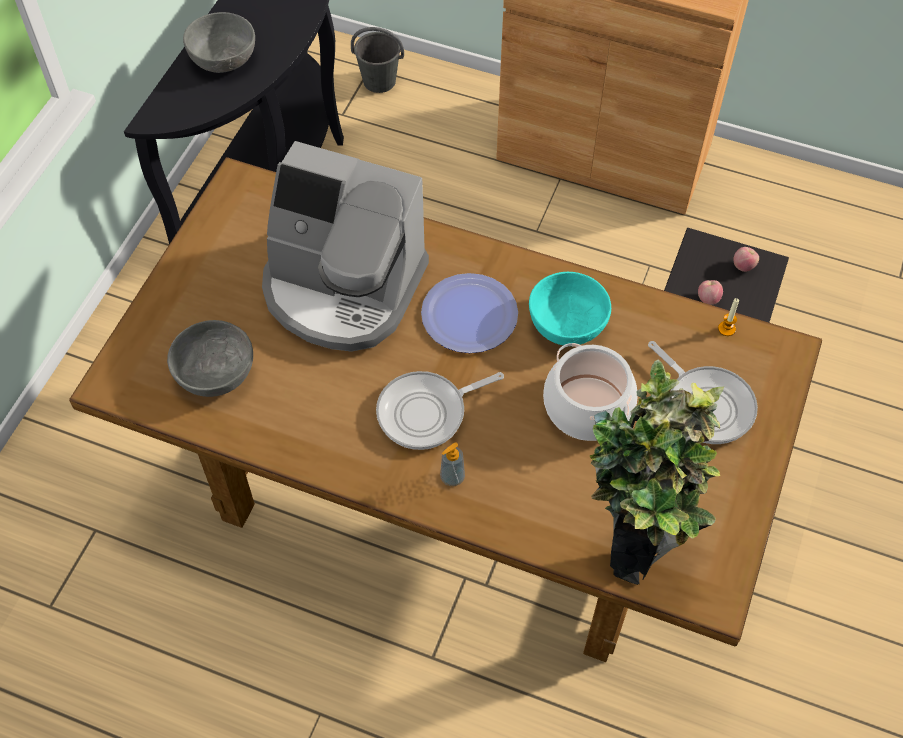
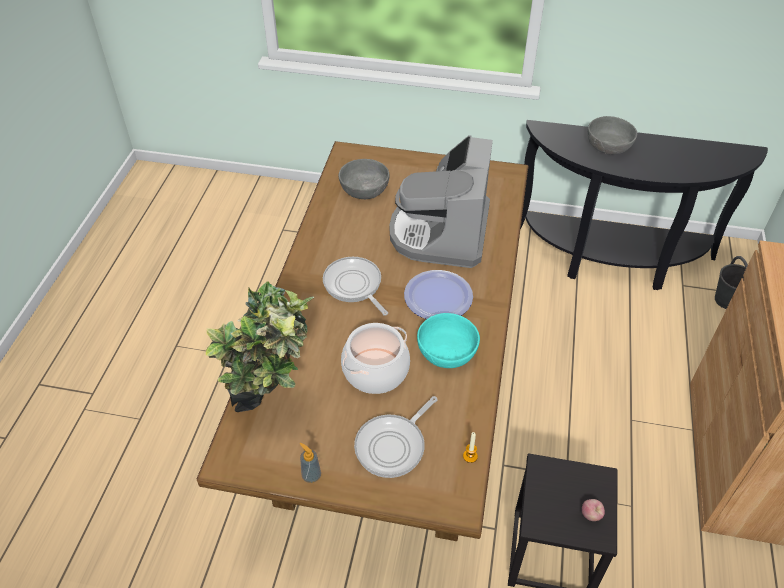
camera: 80 degrees right, 10 degrees down
soap dispenser [440,442,465,486] -> soap dispenser moved to [300,443,321,483]
apple [698,280,723,305] -> none

